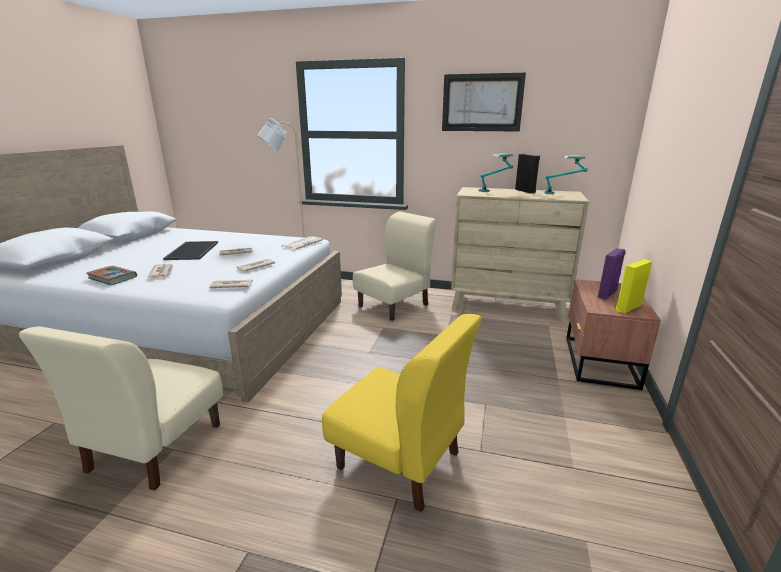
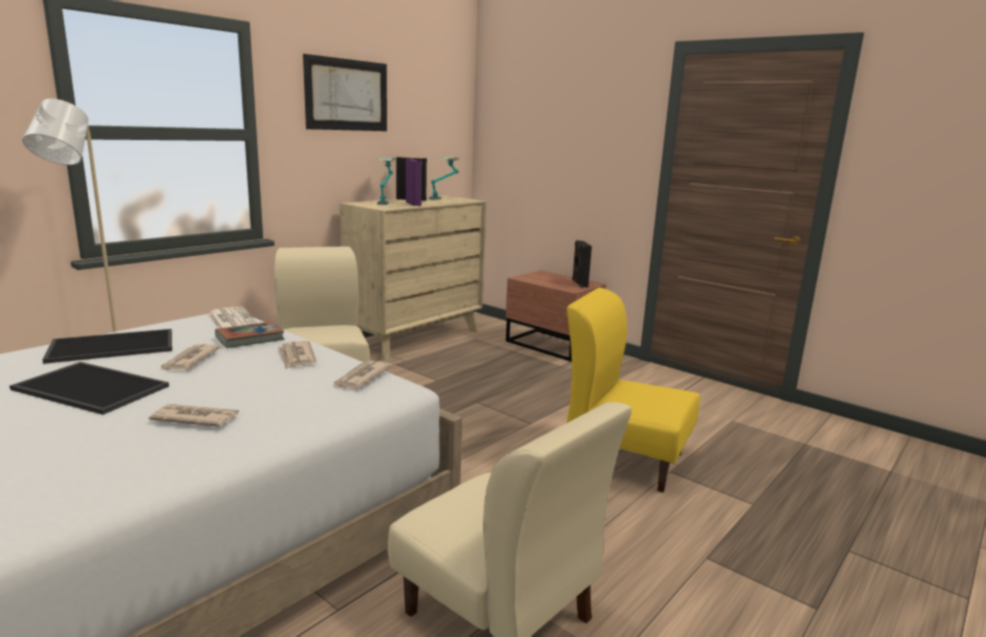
camera: 65 degrees left, 5 degrees down
book [86,266,137,285] -> book moved to [215,321,285,348]
yellow chair [322,314,482,512] -> yellow chair turned 120 degrees counterclockwise [567,288,700,492]
purple speaker [598,248,626,300] -> purple speaker moved to [406,159,422,206]
yellow speaker [616,259,653,313] -> black speaker [572,240,592,288]
none -> tray [43,329,172,364]

